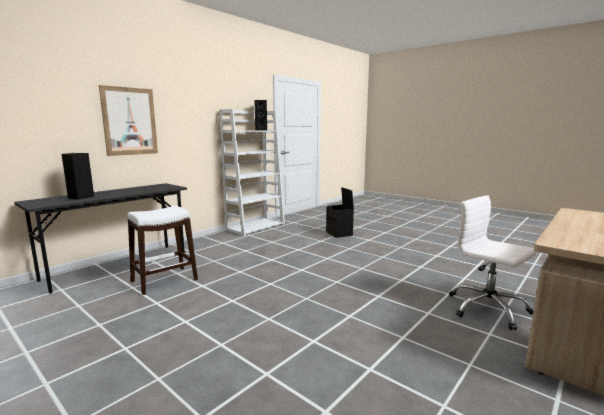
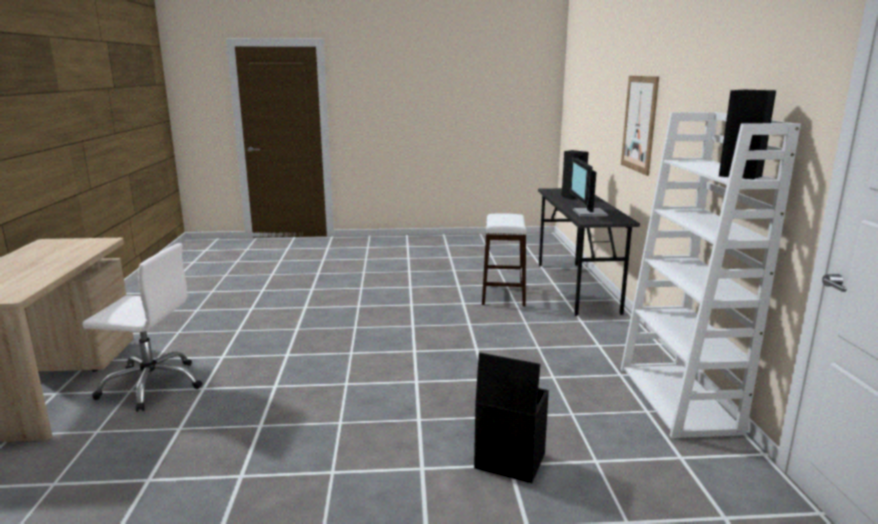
camera: 135 degrees right, 5 degrees up
none -> monitor [570,158,608,216]

